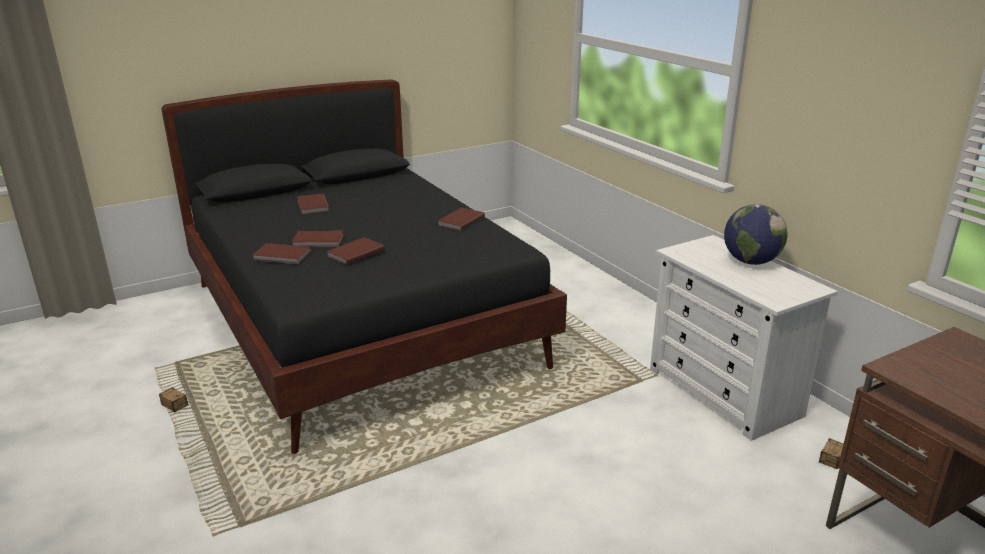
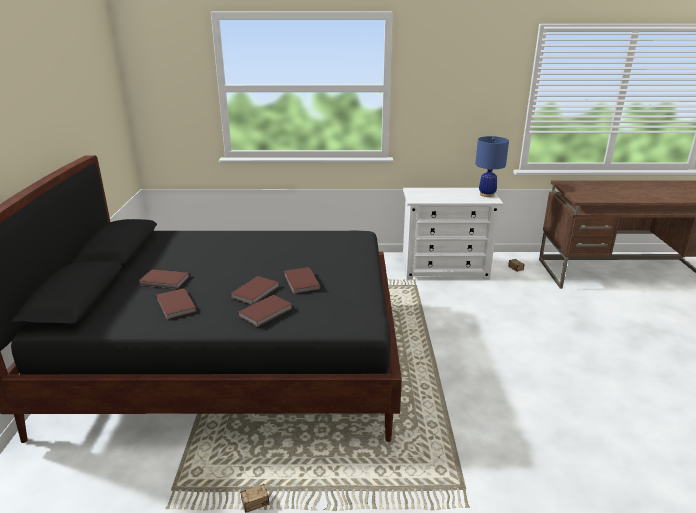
camera: 60 degrees left, 0 degrees up
brown book [438,208,485,231] -> brown book moved to [157,288,197,319]
globe [724,204,787,265] -> none
none -> blue table lamp [475,136,509,197]

